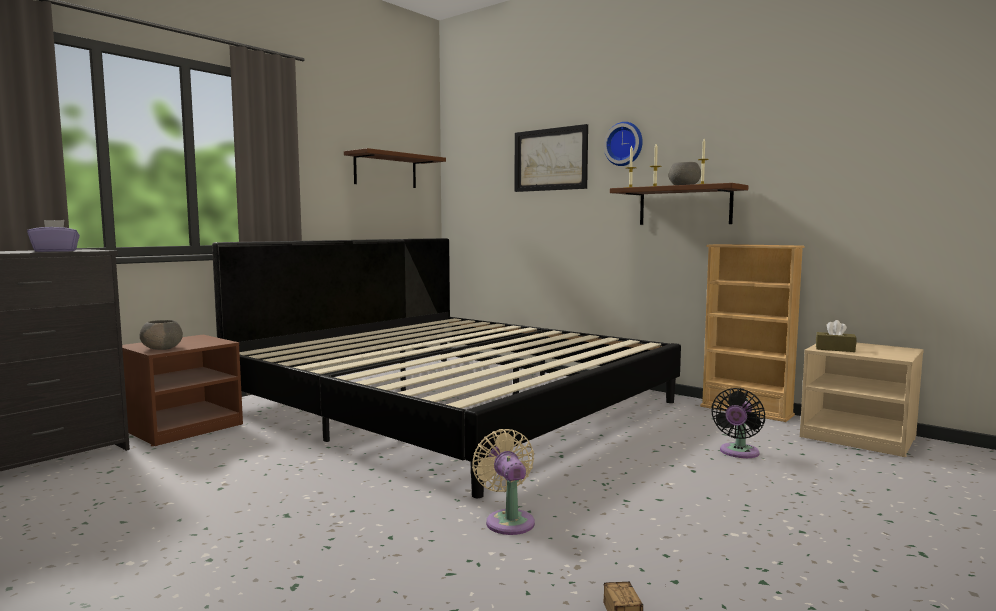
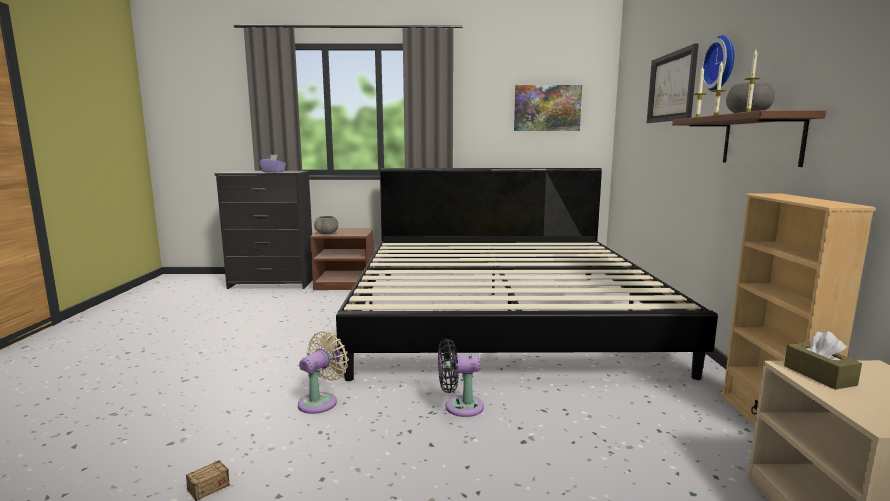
camera: 50 degrees right, 5 degrees up
brown shelf [344,148,446,188] -> picture [514,85,582,131]
black fan [711,388,765,458] -> black fan moved to [438,339,484,417]

